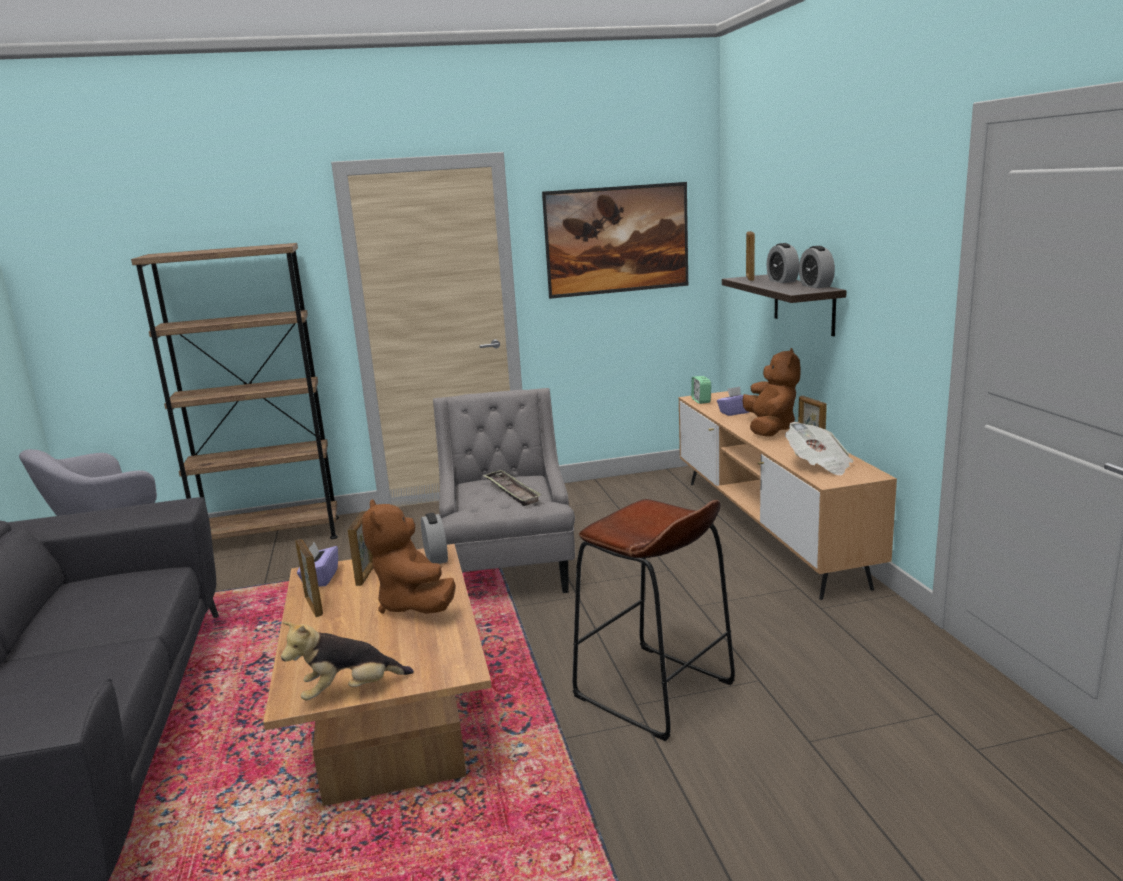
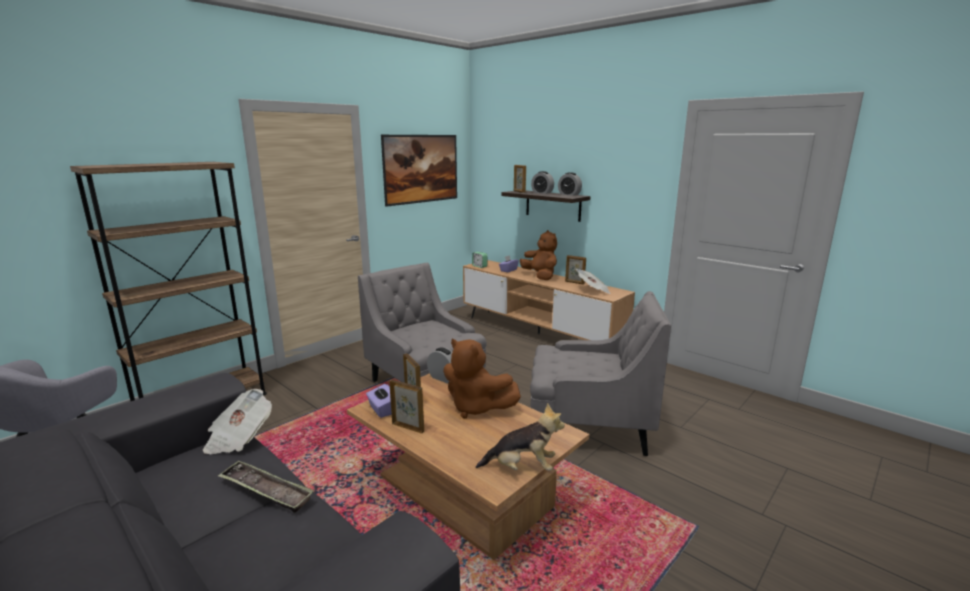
camera: 35 degrees left, 0 degrees up
plush toy [281,622,414,700] -> plush toy turned 120 degrees counterclockwise [476,403,565,471]
tray [483,470,542,506] -> tray moved to [218,460,314,513]
brown stool [572,499,735,741] -> grey armchair [530,291,671,456]
none -> newspaper [203,389,272,454]

